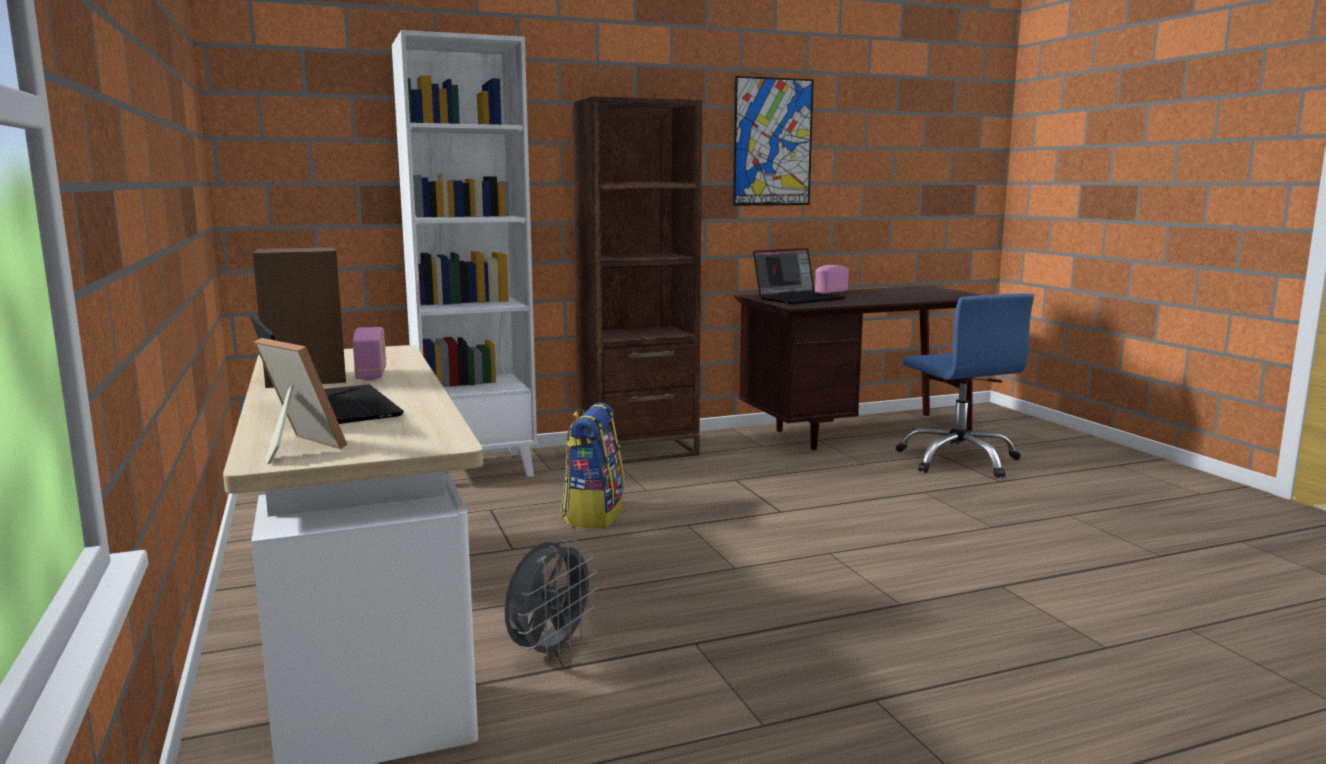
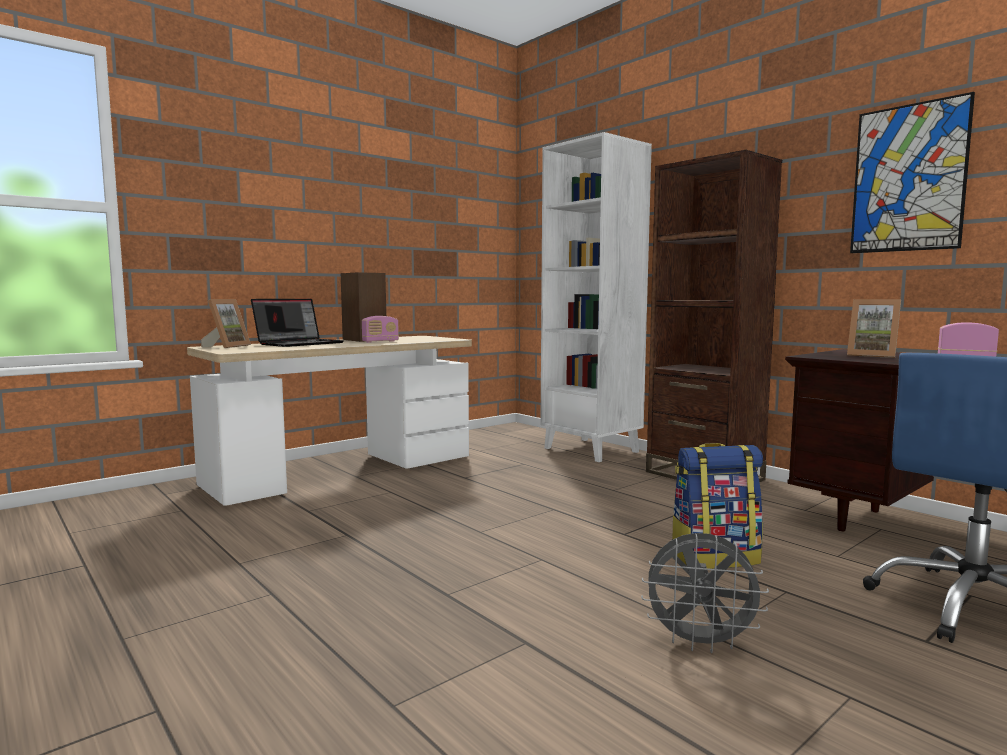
camera: 70 degrees right, 5 degrees down
grey fan [504,540,597,662] -> grey fan moved to [641,533,769,653]
backpack [561,403,625,529] -> backpack moved to [672,443,763,569]
laptop [753,248,846,304] -> picture frame [847,299,901,358]

